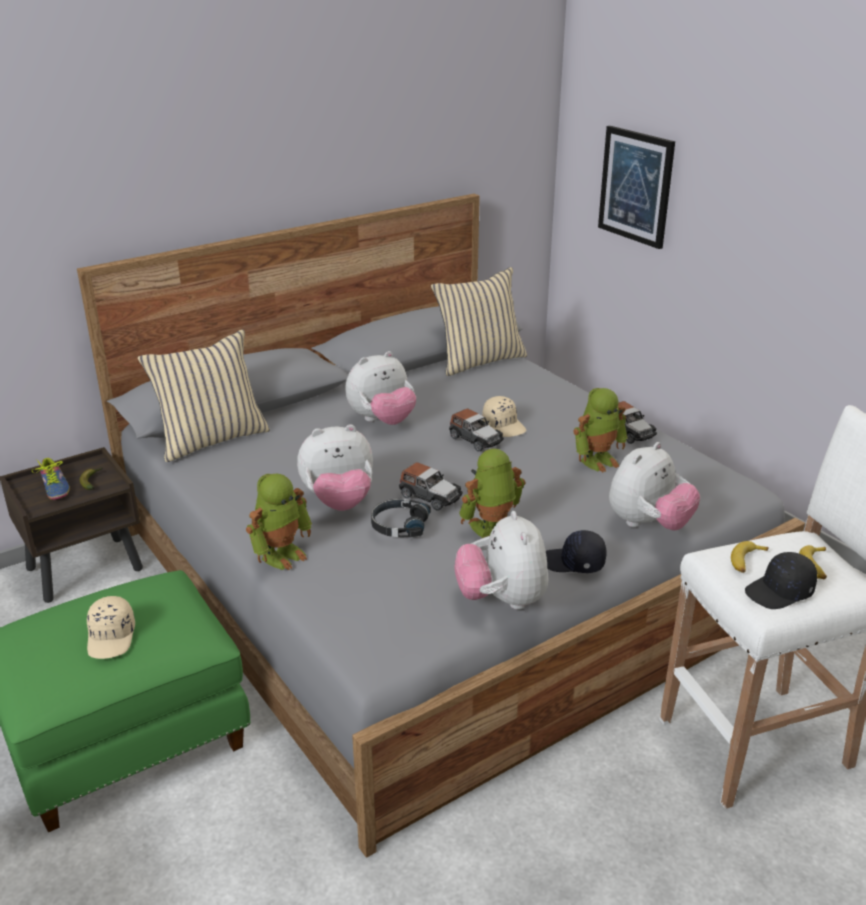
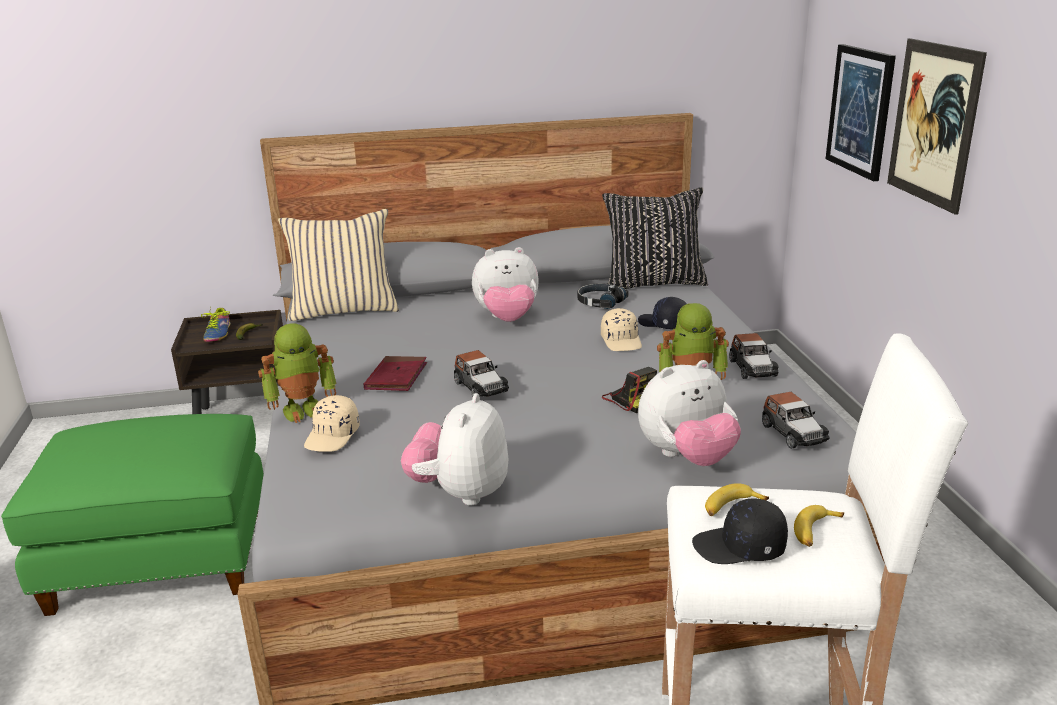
camera: 25 degrees right, 5 degrees down
beige cap [87,596,135,659] -> beige cap moved to [304,395,360,452]
plush toy [297,424,373,511] -> red book [364,356,427,391]
black headphones [371,499,431,537] -> black headphones moved to [578,283,629,309]
beige pillow [431,267,527,376] -> black pillow [602,187,708,289]
toy car [449,408,504,451] -> toy car moved to [762,392,830,449]
toy robot [459,449,525,538] -> none
black cap [546,530,606,573] -> black cap moved to [638,297,687,329]
none -> camera [602,367,657,413]
none -> picture [887,38,987,215]

